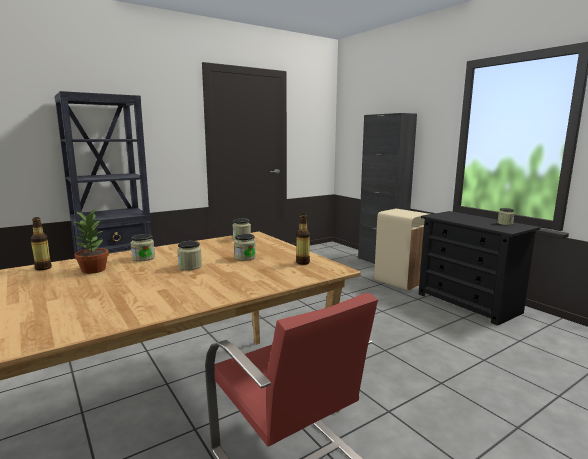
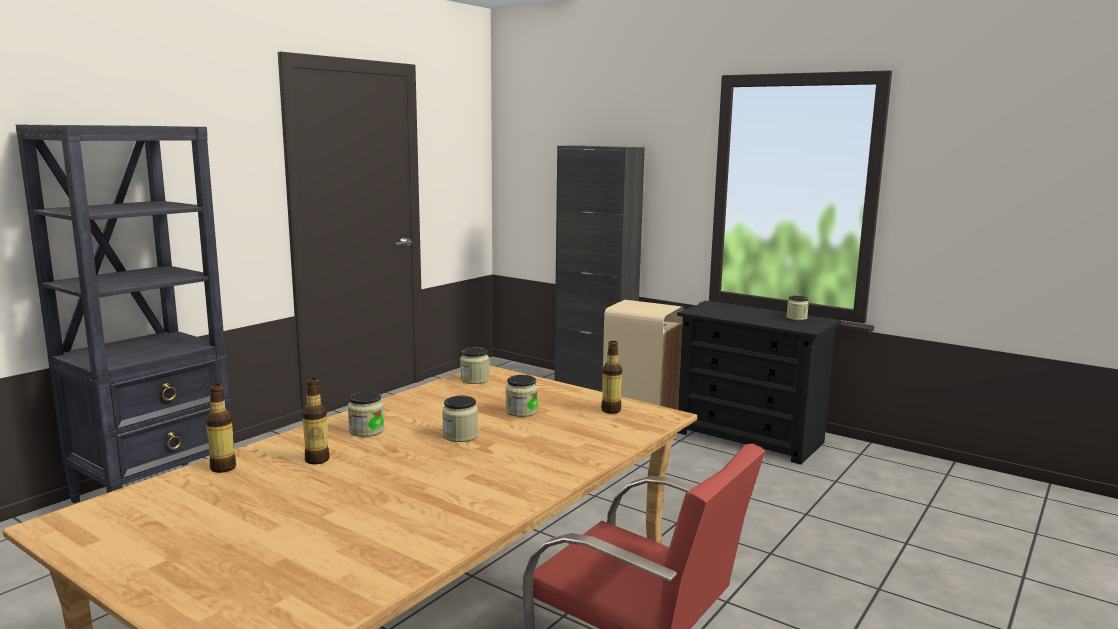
camera: 20 degrees left, 0 degrees up
potted plant [74,208,109,274] -> bottle [302,378,330,464]

